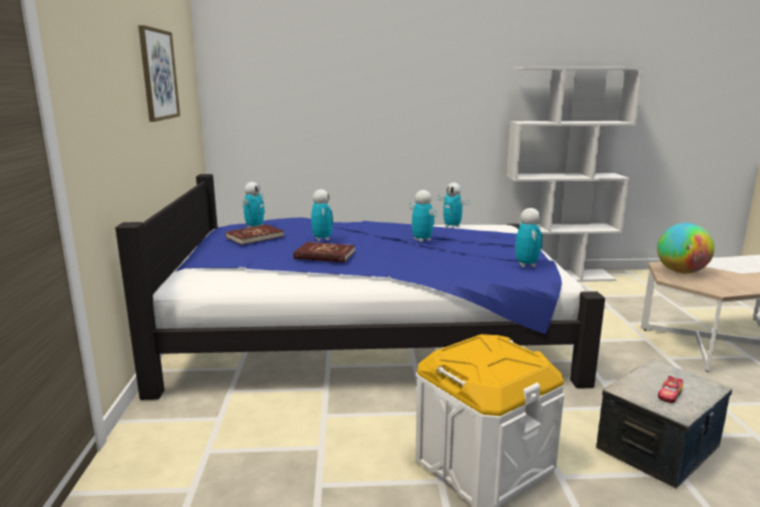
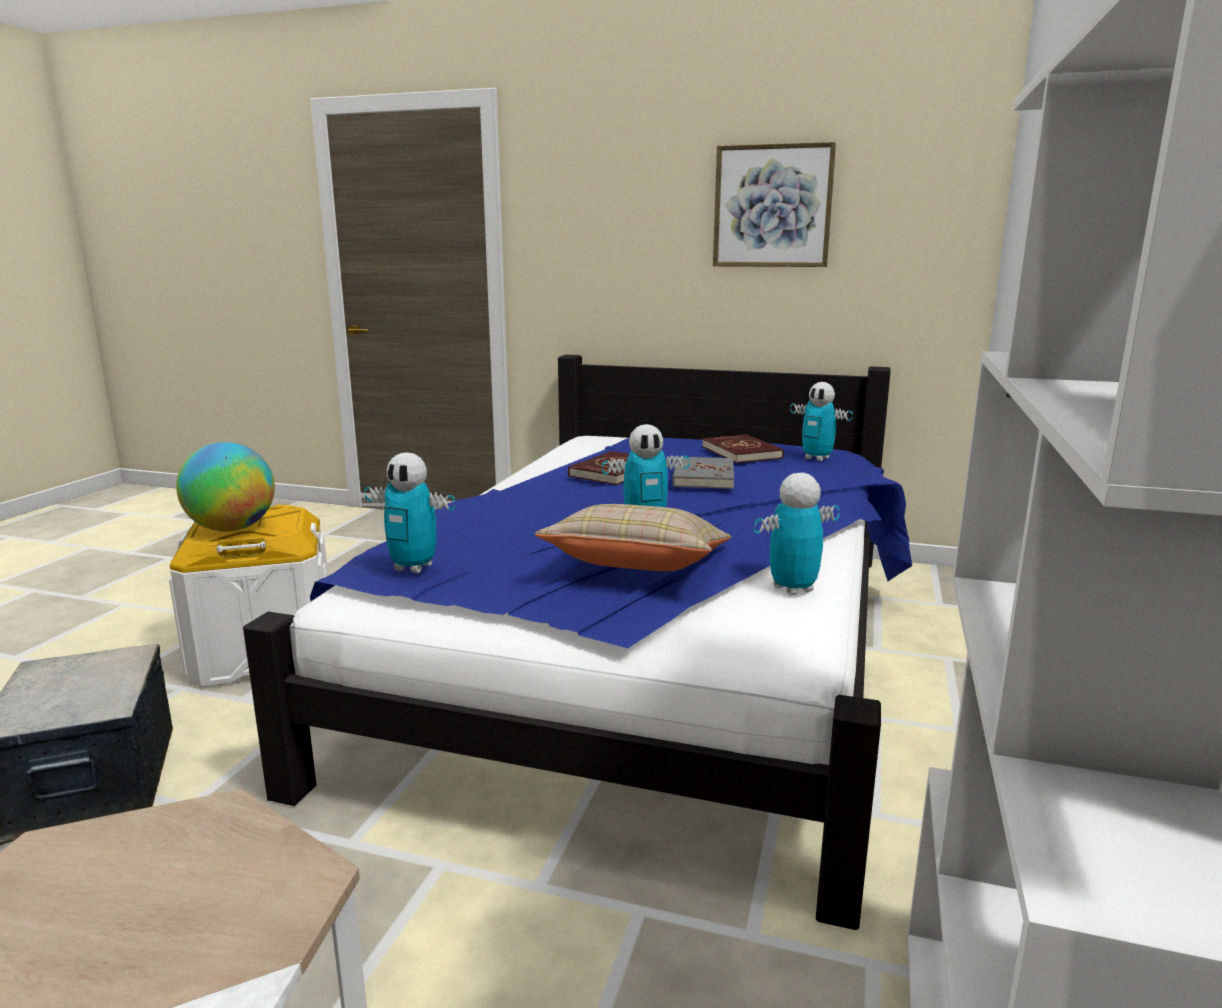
camera: 110 degrees right, 0 degrees up
toy robot [311,189,333,241] -> grey book [672,456,734,489]
globe [657,223,715,274] -> globe moved to [176,442,275,532]
toy car [658,376,683,403] -> none
none -> beige pillow [535,504,731,571]

